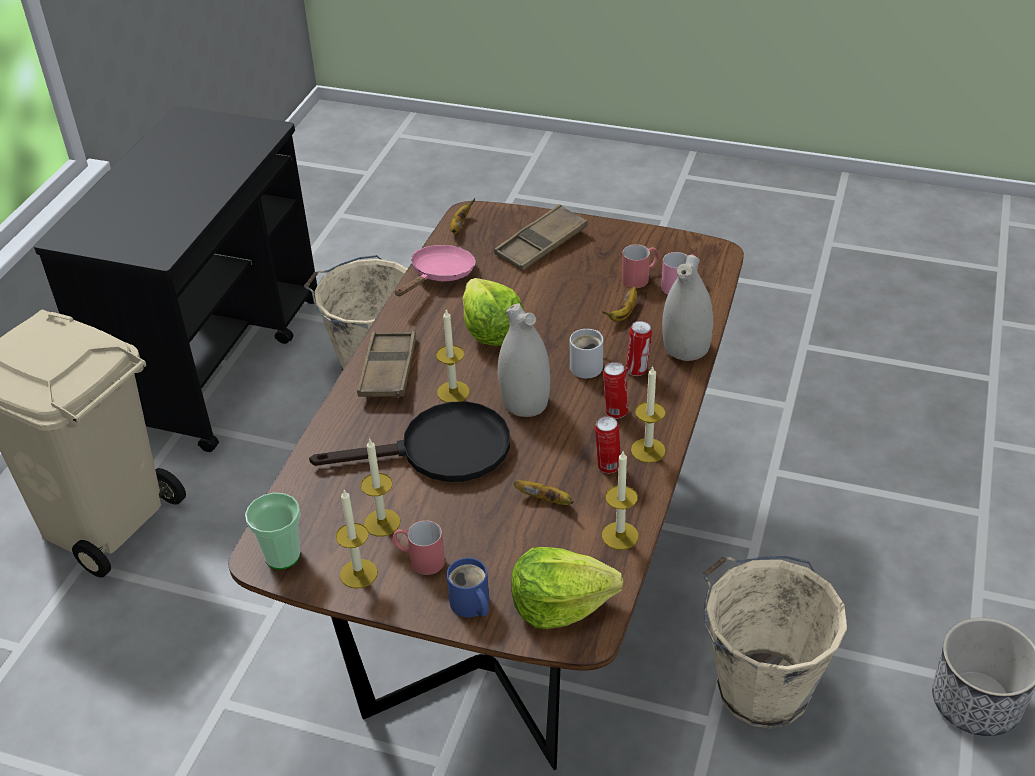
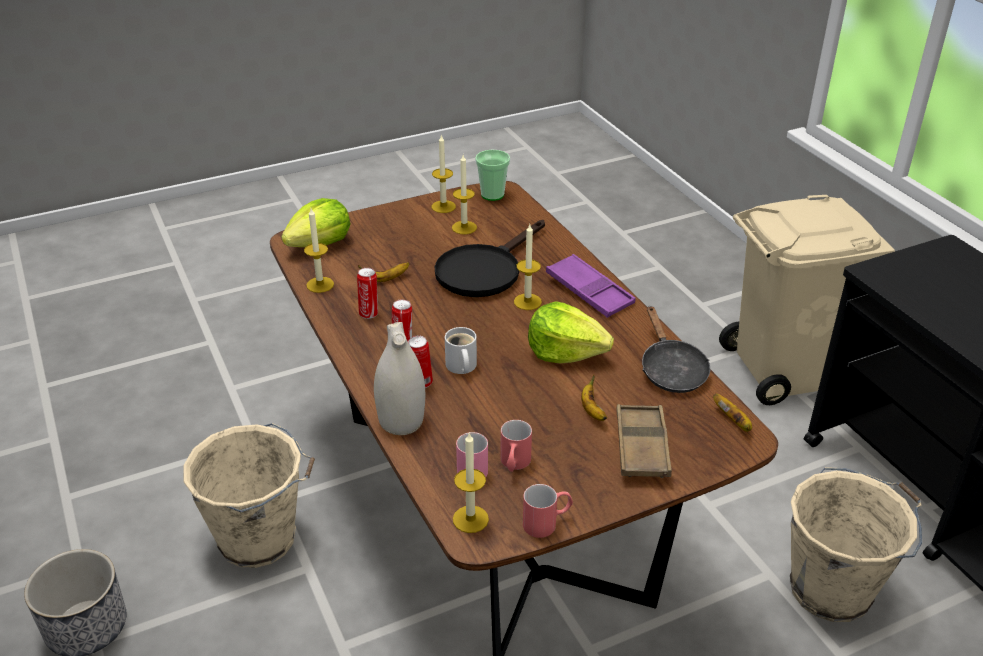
camera: 135 degrees right, 5 degrees down
brown tray [357,331,417,398] -> purple tray [546,254,636,318]
red mug [392,520,445,575] -> red mug moved to [523,484,573,538]
pink frying pan [395,245,476,296] -> black frying pan [642,306,710,393]
blue mug [447,558,489,618] -> none
white vase [498,303,550,417] -> none
banana [602,286,637,322] -> banana moved to [581,375,607,421]
candle [631,365,666,463] -> candle moved to [453,432,489,533]

